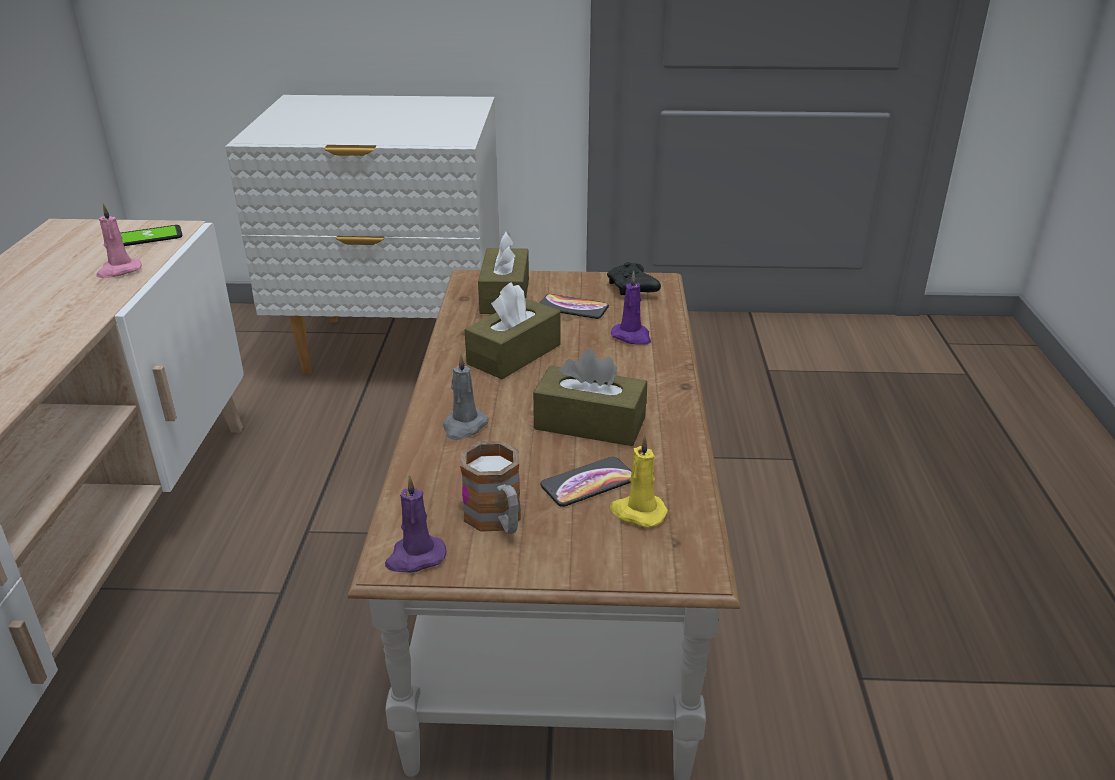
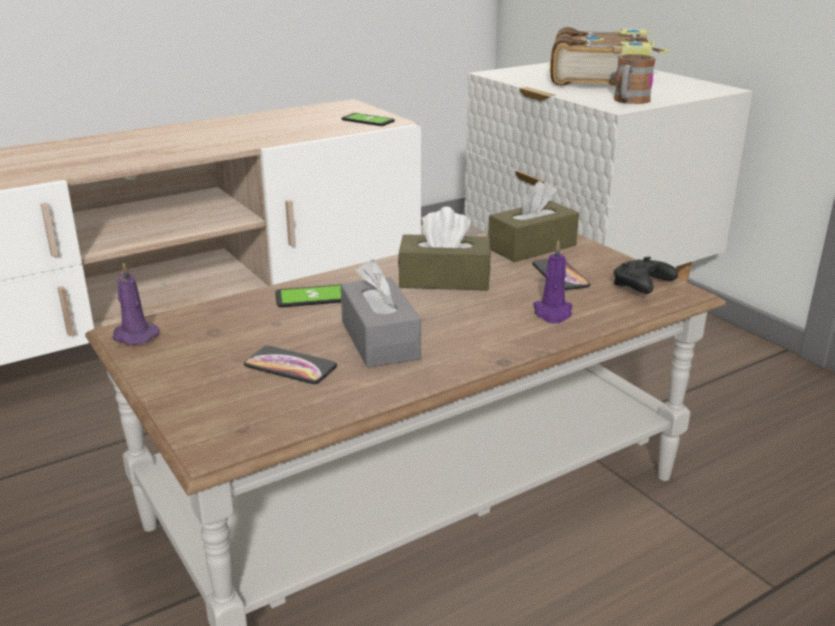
camera: 55 degrees right, 5 degrees down
pink candle [96,203,142,278] -> none
grey candle [443,354,488,440] -> phone [275,284,341,307]
mug [460,441,521,534] -> mug moved to [614,54,656,104]
brown tissue box [533,349,647,446] -> grey tissue box [341,260,421,368]
yellow candle [610,434,668,527] -> none
none -> book [550,27,669,86]

